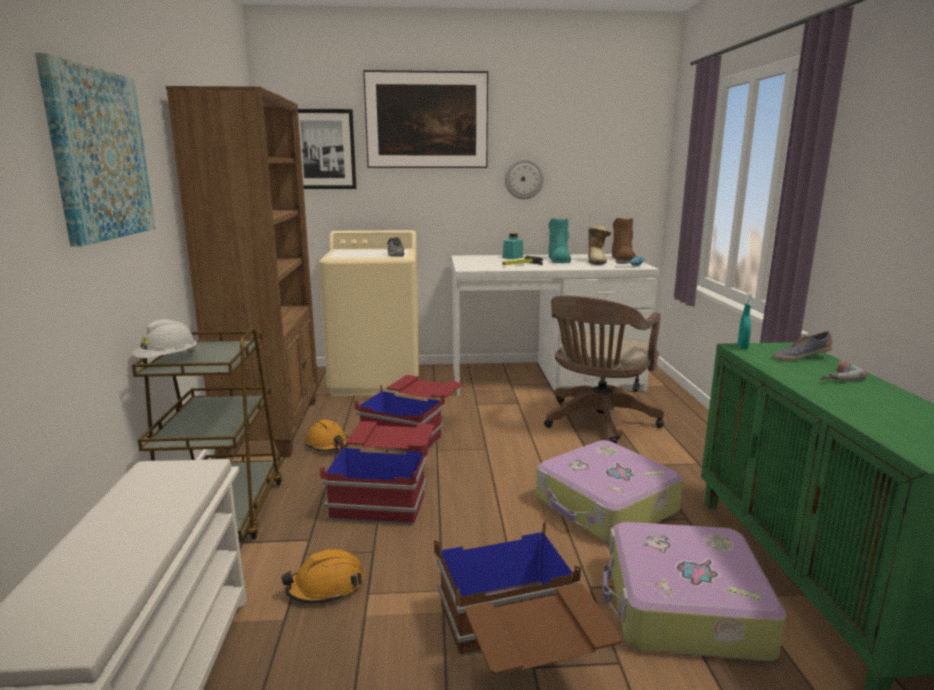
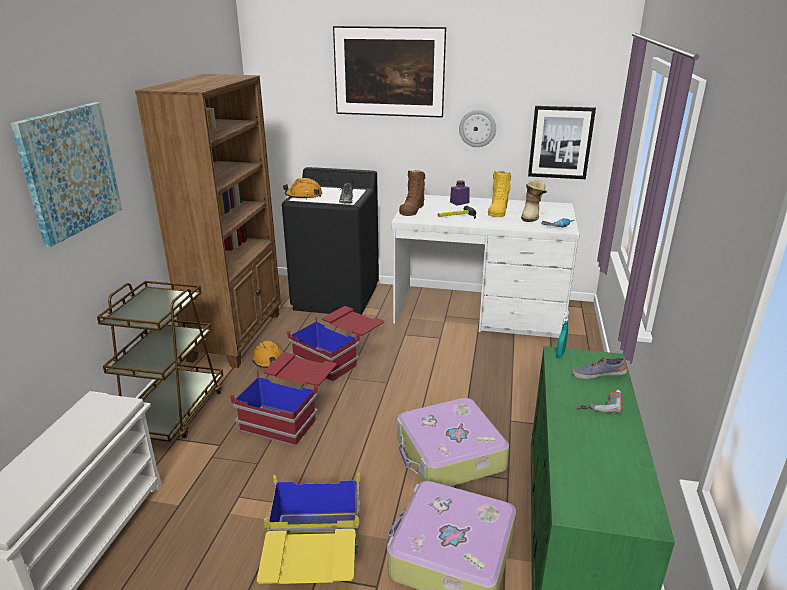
camera: 15 degrees right, 10 degrees up
white hard hat [132,319,197,358] -> none
orange hard hat [281,549,364,603] -> orange hard hat moved to [283,178,322,199]
picture [298,109,356,189] -> picture moved to [528,106,596,179]
beige washing machine [319,230,419,396] -> black washing machine [282,167,379,315]
brown storage box [434,521,622,675] -> yellow storage box [257,473,360,584]
turquoise jar [503,233,523,259] -> purple jar [450,180,470,206]
brown office chair [544,296,664,444] -> none
turquoise boot [548,218,571,263] -> yellow boot [488,171,511,217]
brown boot [612,218,636,261] -> brown boot moved to [399,170,425,216]

